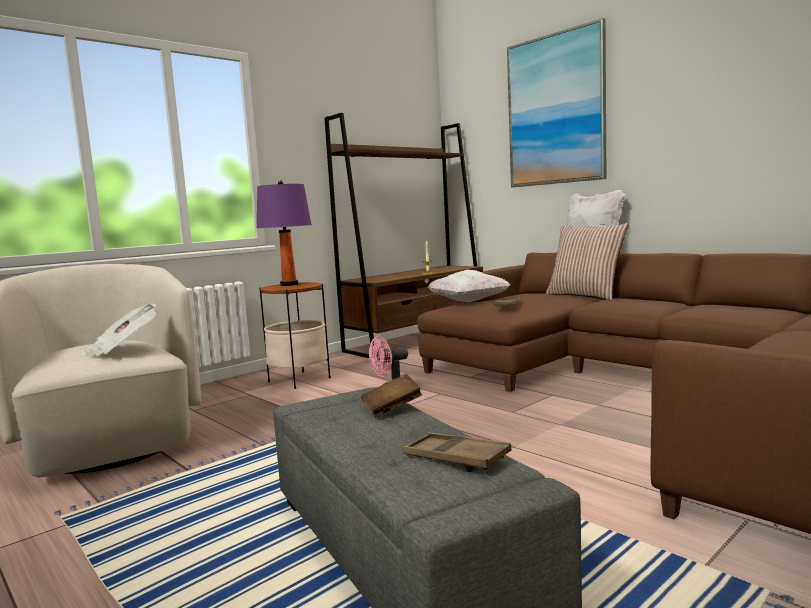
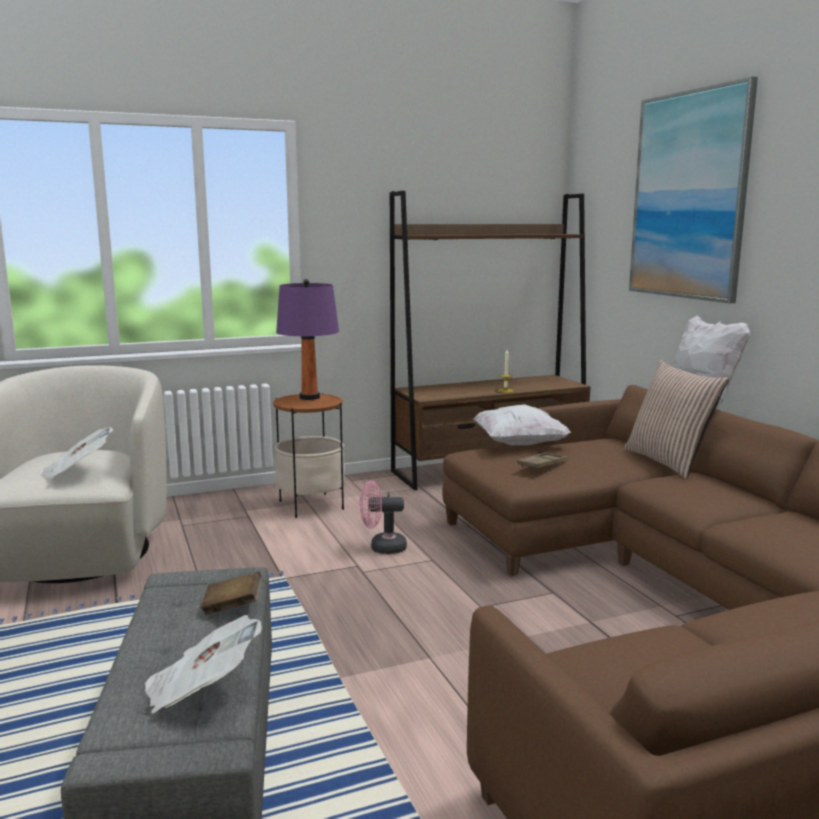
camera: 20 degrees right, 5 degrees up
brown tray [402,432,511,470] -> newspaper [145,615,262,714]

